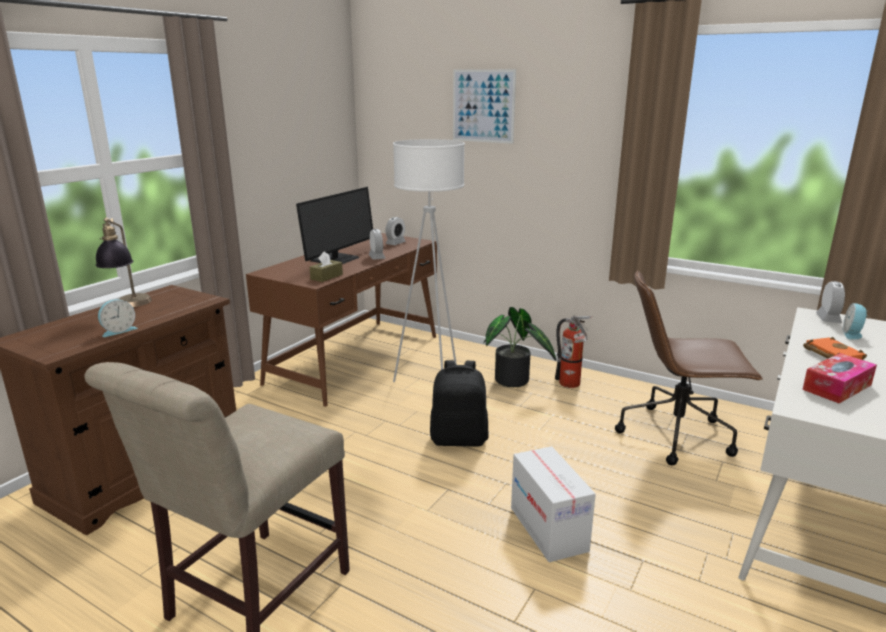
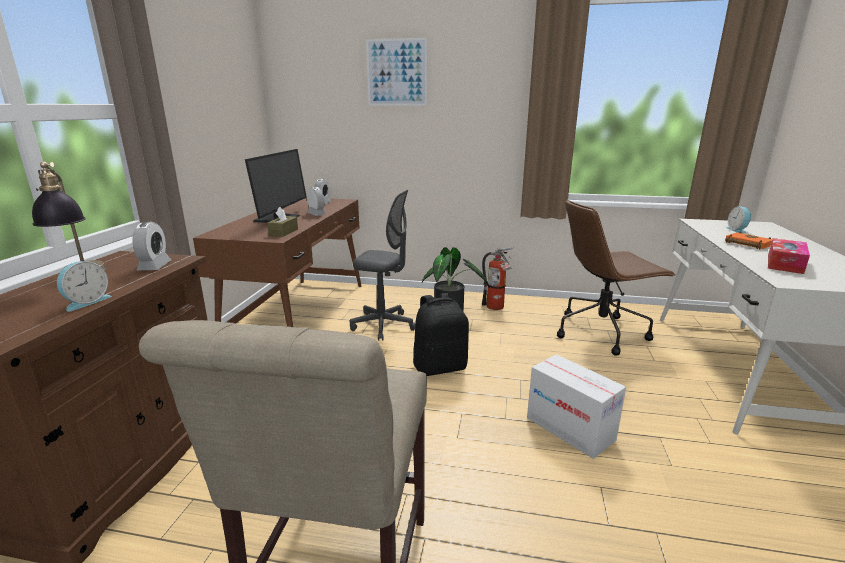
camera: 20 degrees left, 0 degrees up
white floor lamp [393,139,465,382] -> grey office chair [350,190,415,341]
alarm clock [816,281,845,323] -> alarm clock moved to [133,222,171,270]

